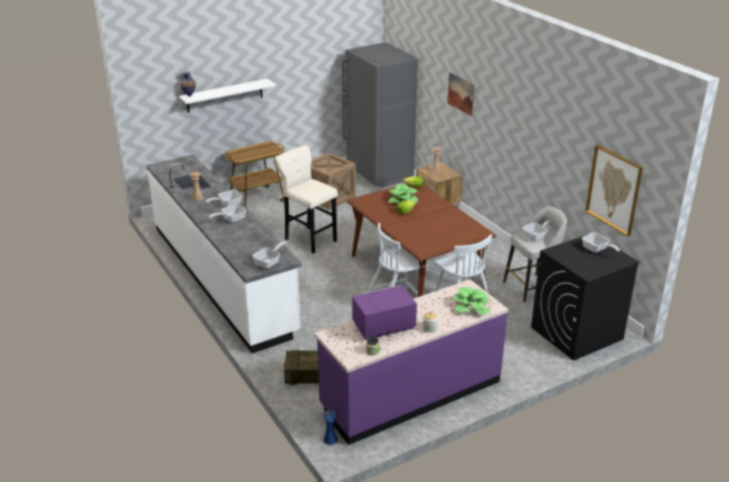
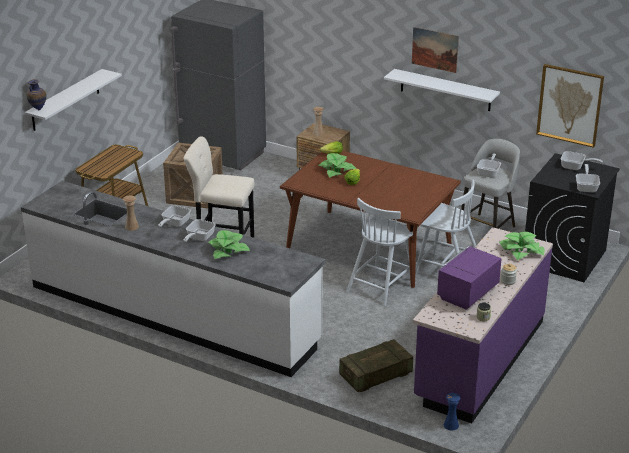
camera: 30 degrees left, 0 degrees up
frying pan [252,241,287,268] -> frying pan moved to [576,164,600,192]
picture [448,72,475,117] -> picture moved to [412,27,459,73]
none -> potted plant [208,230,250,259]
none -> white shelf [384,69,500,111]

